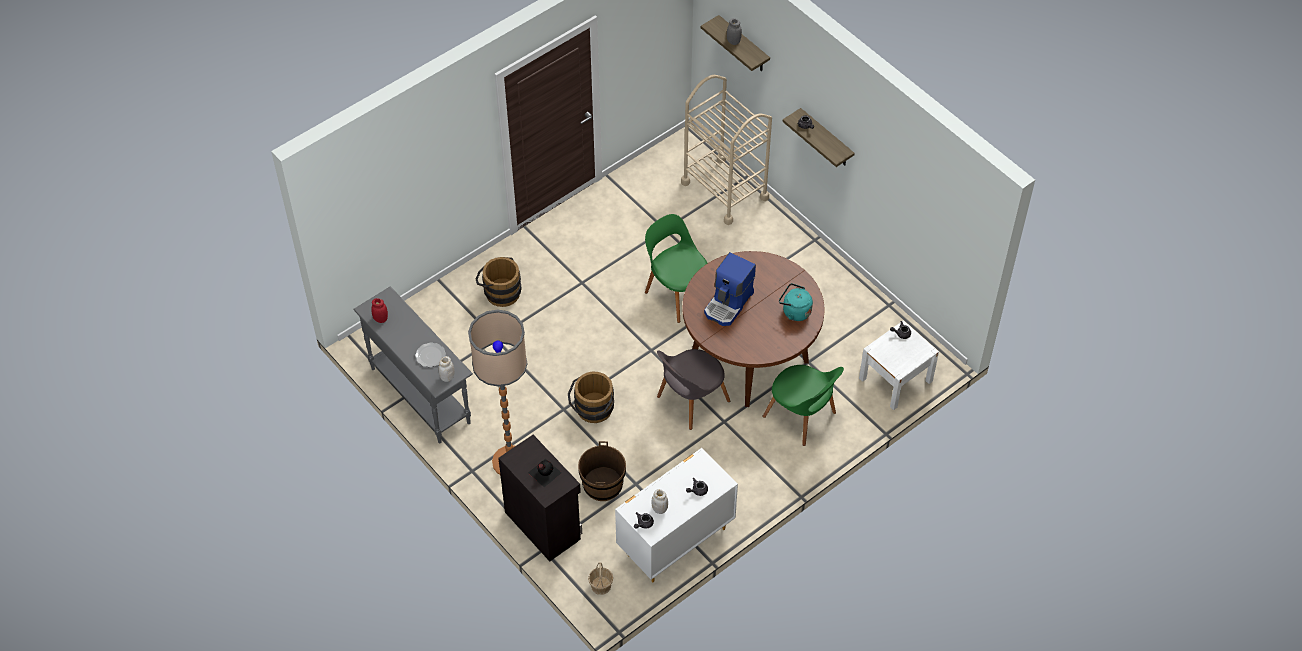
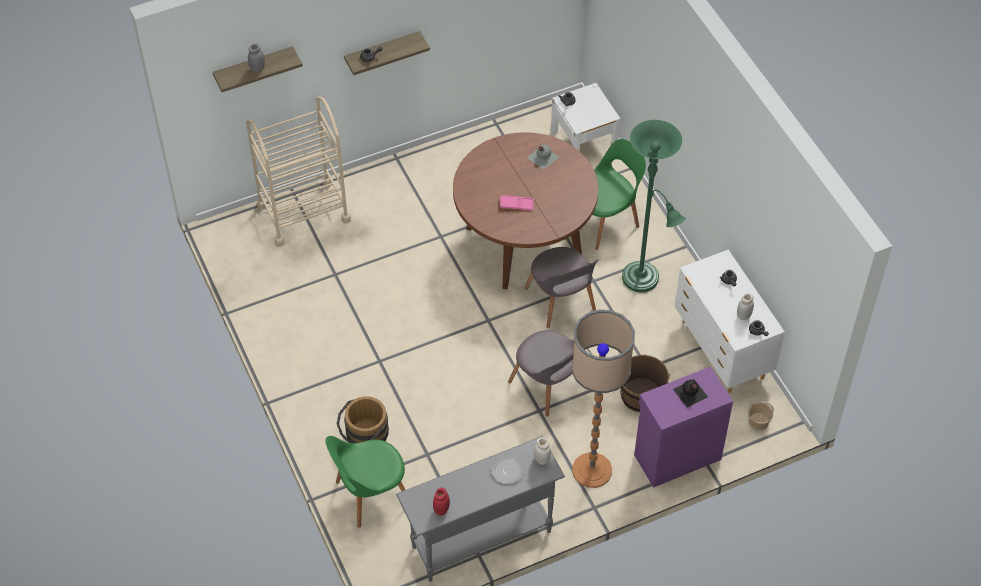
camera: 75 degrees left, 0 degrees up
black cabinet [498,435,582,561] -> purple cabinet [634,366,733,488]
brown bucket [568,371,614,423] -> grey chair [508,330,574,417]
green chair [645,214,707,323] -> green chair moved to [325,436,406,528]
coffee machine [704,252,756,326] -> pink tray [500,195,534,211]
turquoise kettle [779,283,813,321] -> grey bottle [527,145,559,170]
none -> green floor lamp [622,120,686,292]

